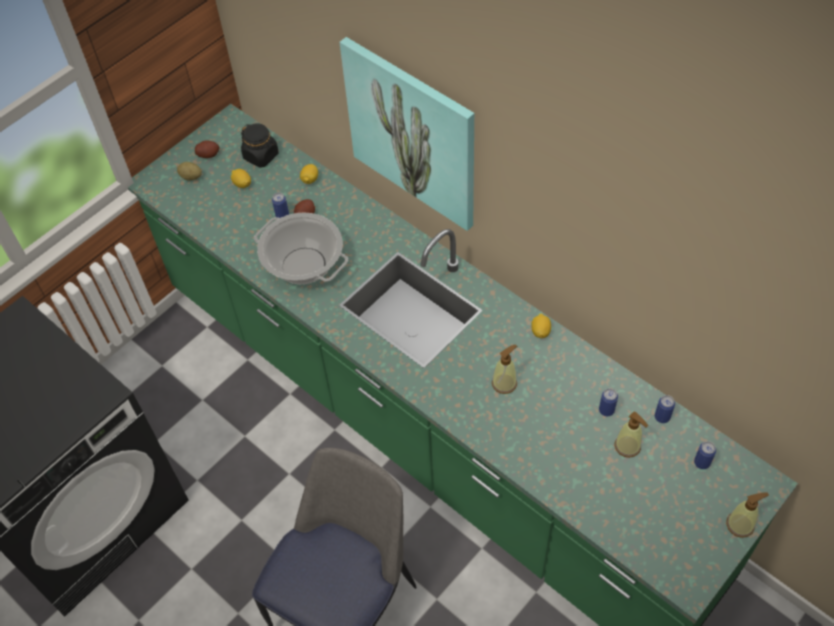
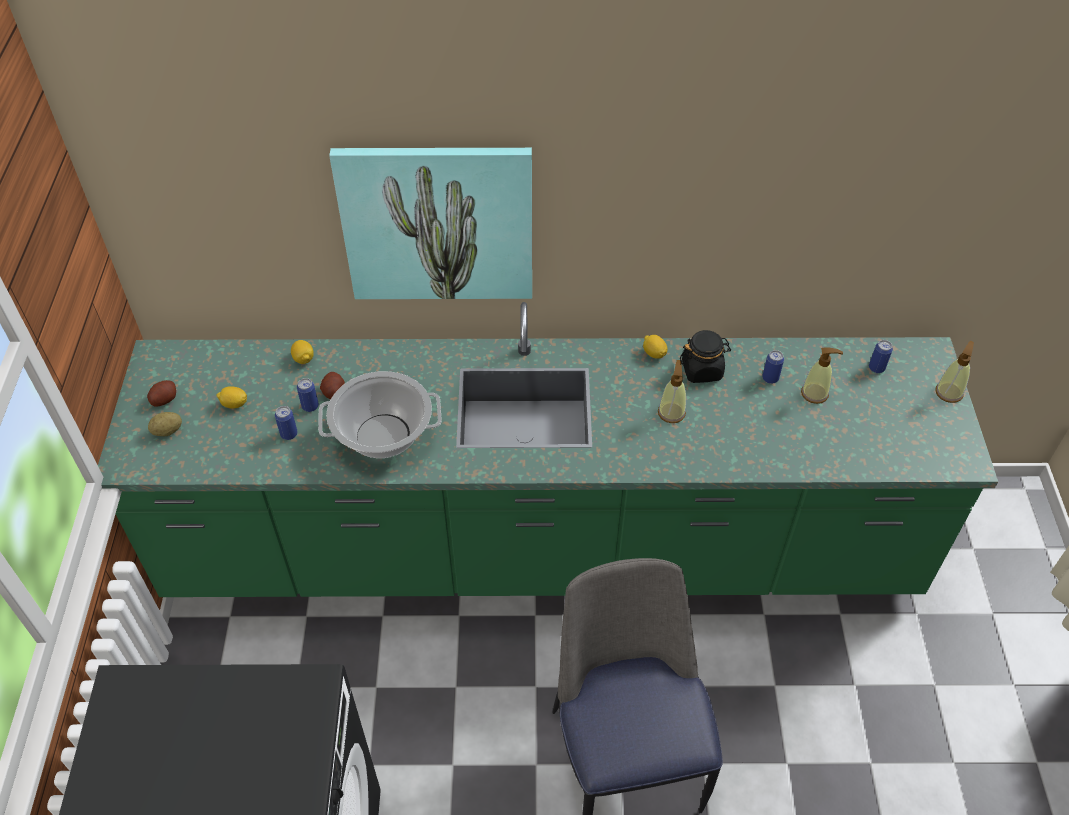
camera: 45 degrees left, 5 degrees down
black jar [241,123,279,168] -> black jar moved to [680,330,731,383]
can [655,395,675,423] -> can moved to [275,406,298,440]

